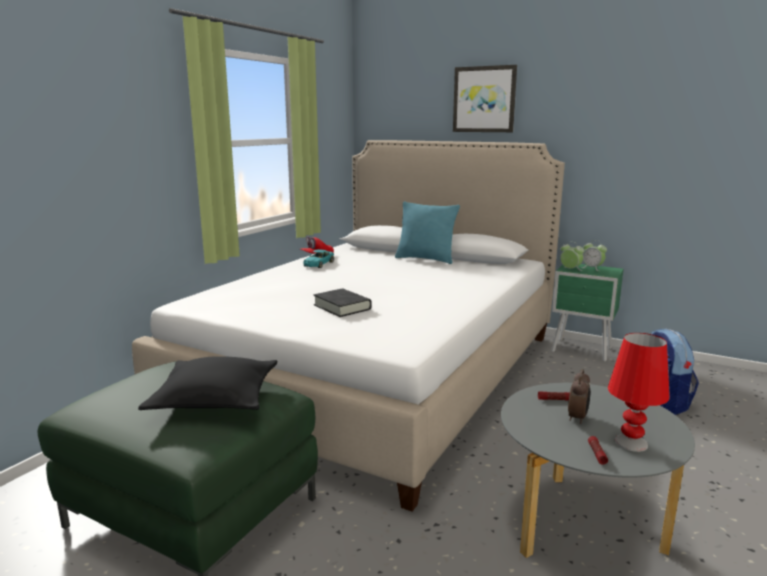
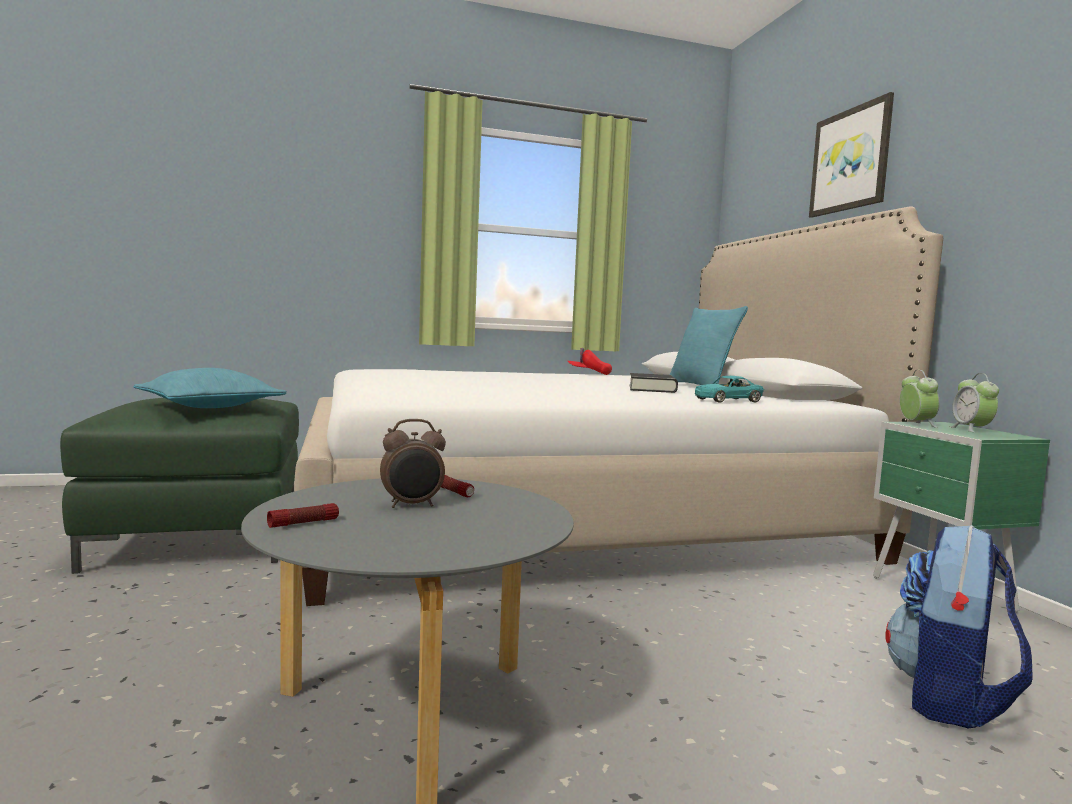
camera: 45 degrees right, 10 degrees down
black pillow [138,356,277,410] -> turquoise pillow [134,368,287,408]
turquoise toy car [303,249,334,268] -> turquoise toy car moved to [695,376,764,403]
black book [314,288,372,317] -> black book moved to [629,373,678,393]
red table lamp [608,333,670,452] -> none

